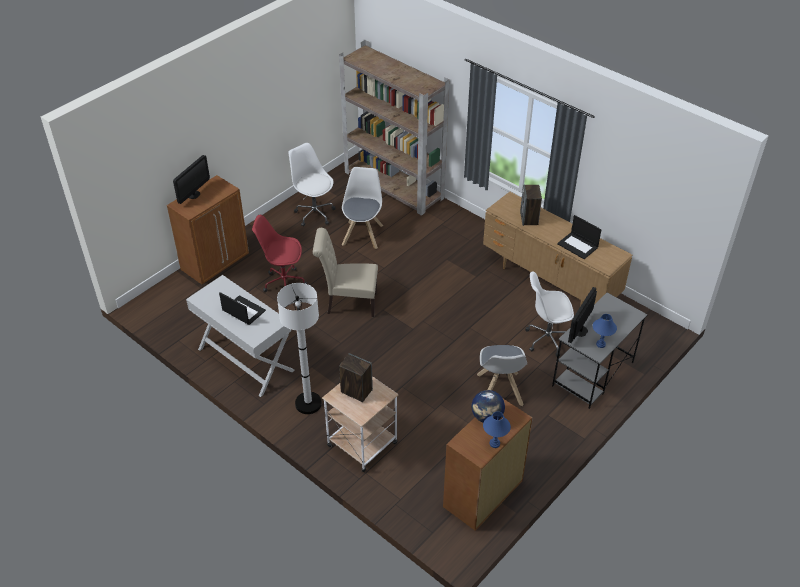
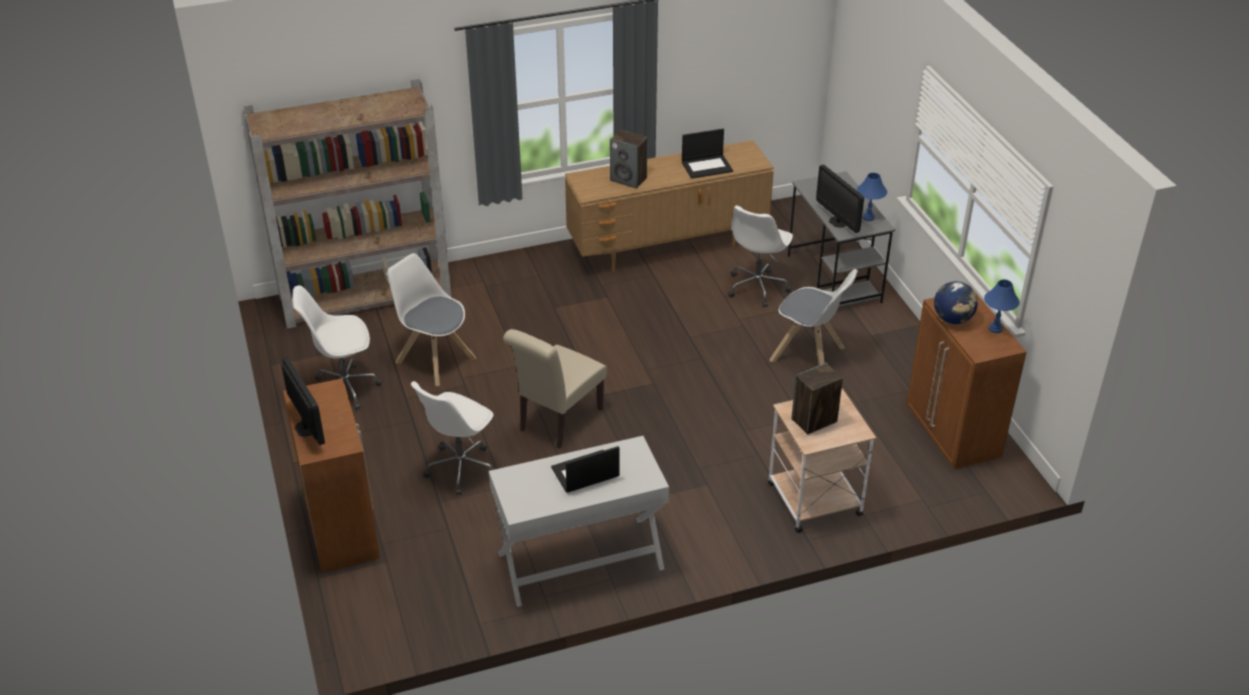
camera: 60 degrees left, 5 degrees down
red office chair [252,215,307,292] -> white office chair [411,381,493,495]
white floor lamp [277,283,322,414] -> none

